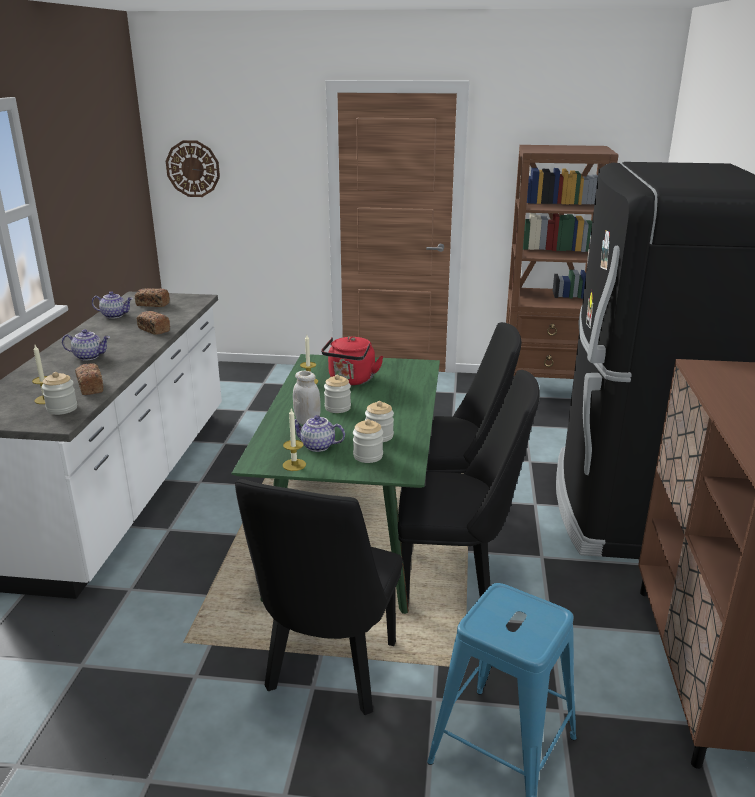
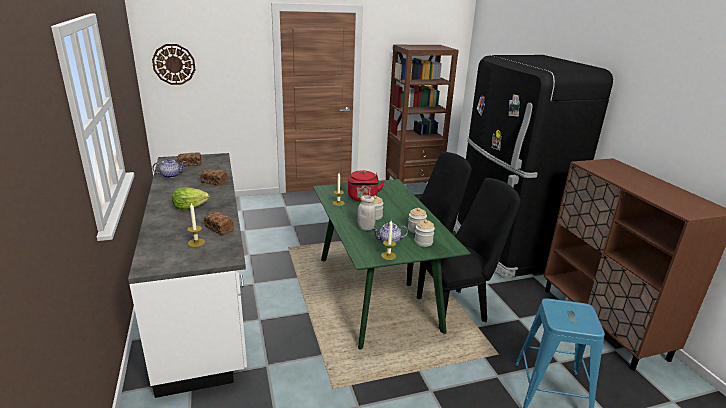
camera: 25 degrees left, 0 degrees up
jar [42,372,77,415] -> none
teapot [62,329,110,361] -> lettuce [172,188,210,210]
black chair [235,479,403,715] -> none

